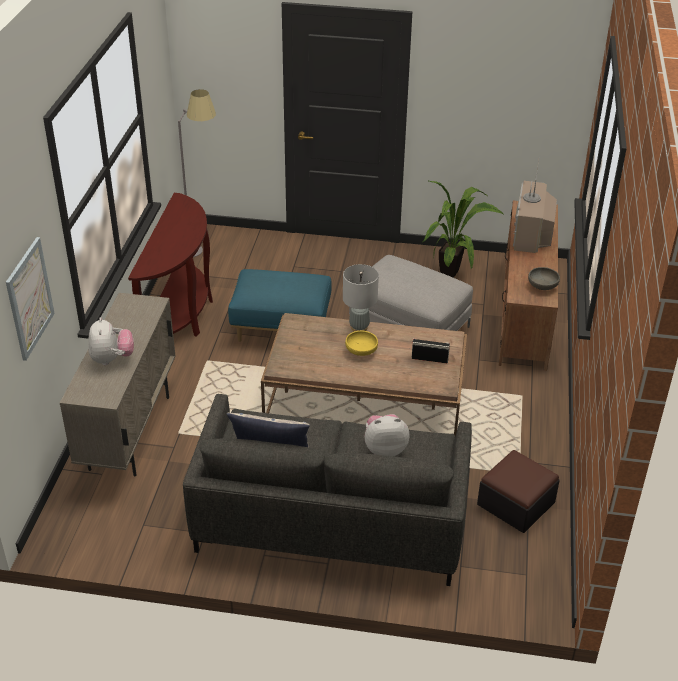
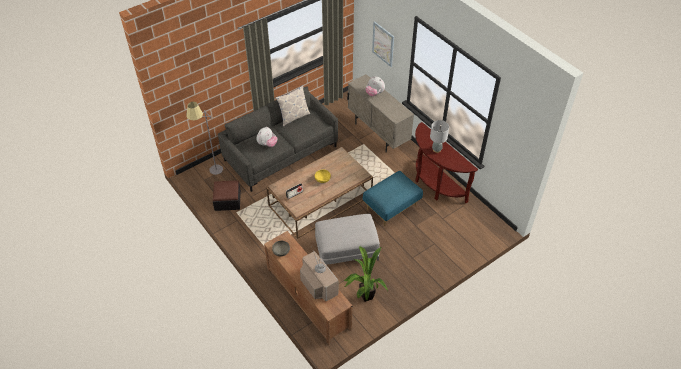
camera: 135 degrees right, 10 degrees up
grey floor lamp [178,89,216,257] -> grey floor lamp moved to [186,102,223,175]
grey table lamp [343,264,379,331] -> grey table lamp moved to [430,120,449,153]

